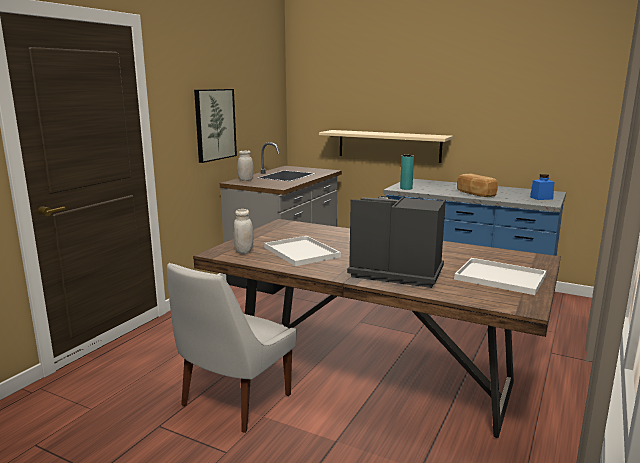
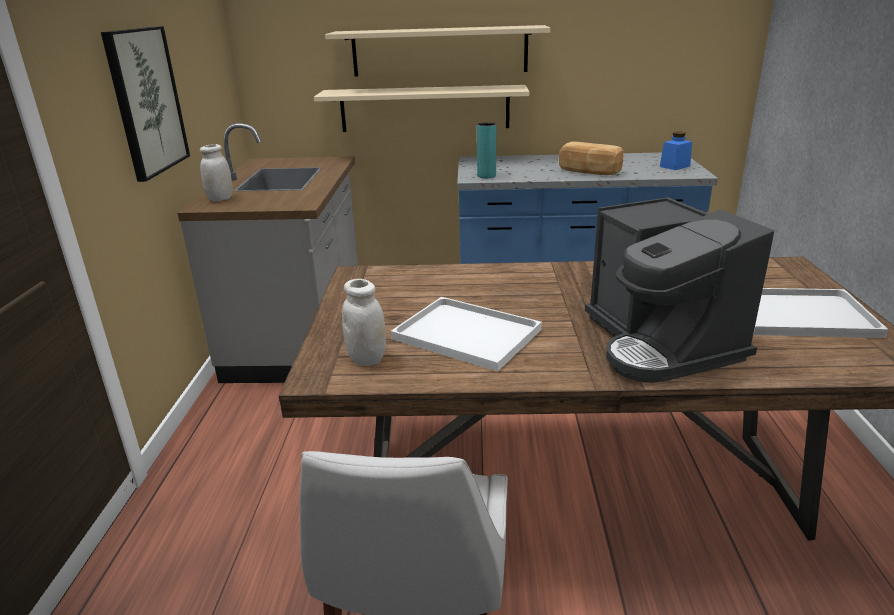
camera: 25 degrees left, 10 degrees up
coffee machine [347,196,446,288] -> coffee machine turned 105 degrees counterclockwise [585,197,774,383]
none -> beige shelf [325,25,550,77]

